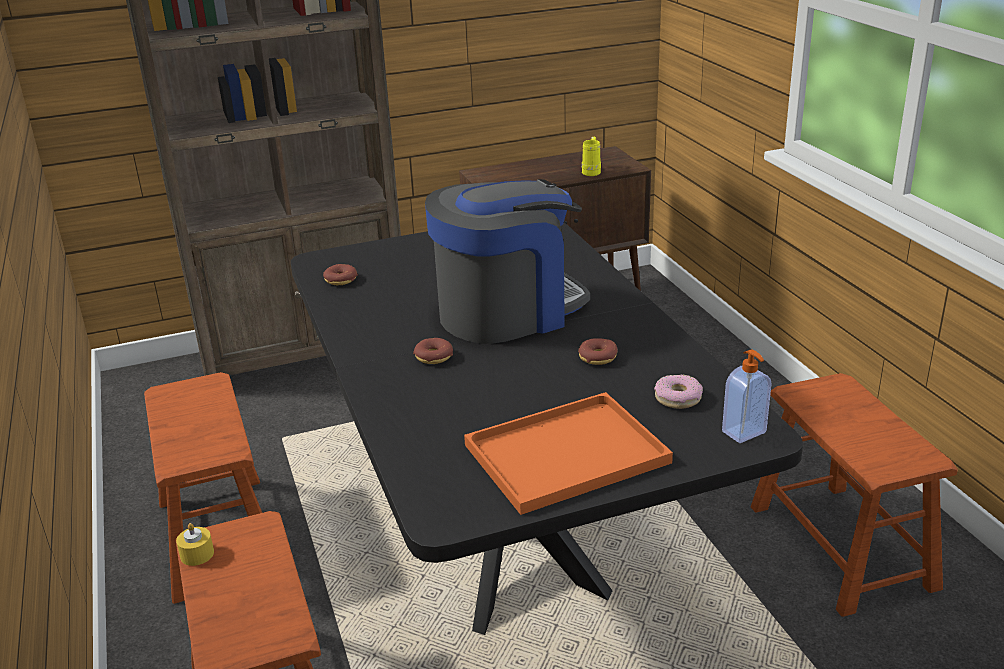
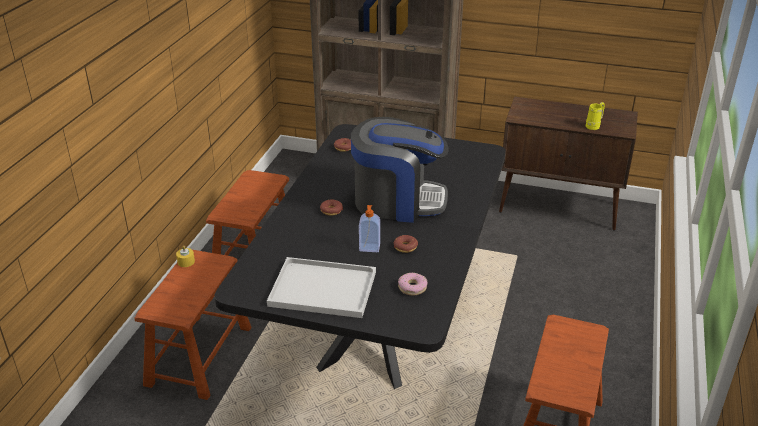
camera: 35 degrees right, 5 degrees up
orange tray [464,392,673,515] -> white tray [267,257,376,318]
soap dispenser [722,349,771,443] -> soap dispenser moved to [359,205,380,252]

